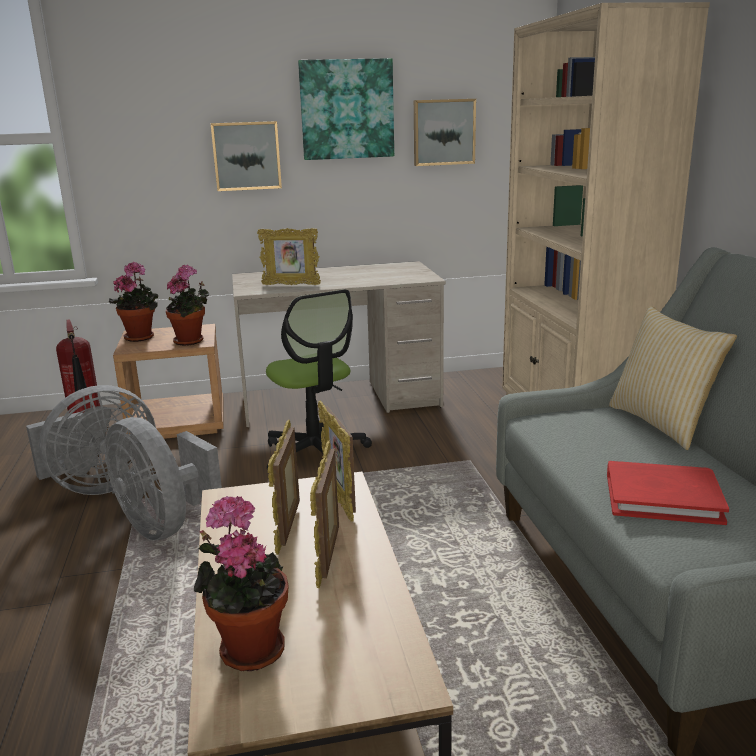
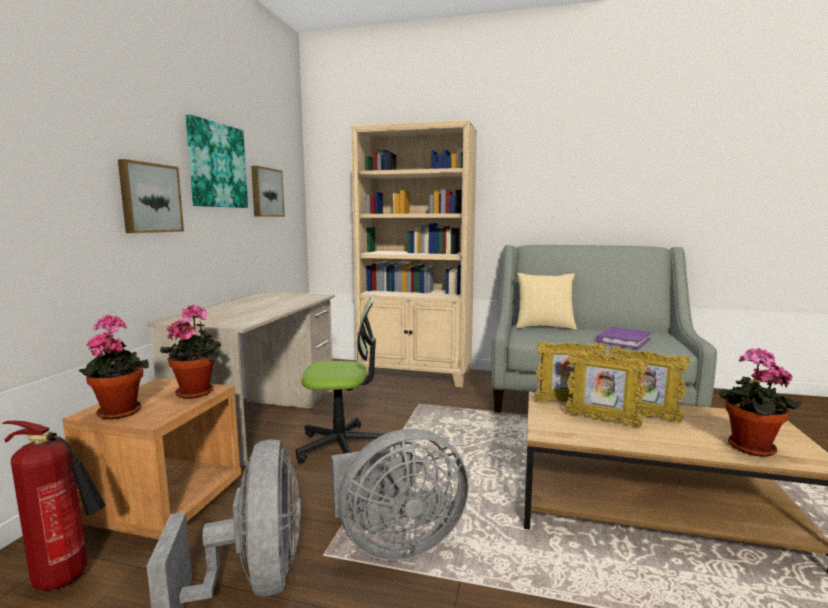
camera: 65 degrees left, 10 degrees down
picture frame [257,228,321,285] -> none
red book [607,461,729,525] -> purple book [596,327,651,349]

